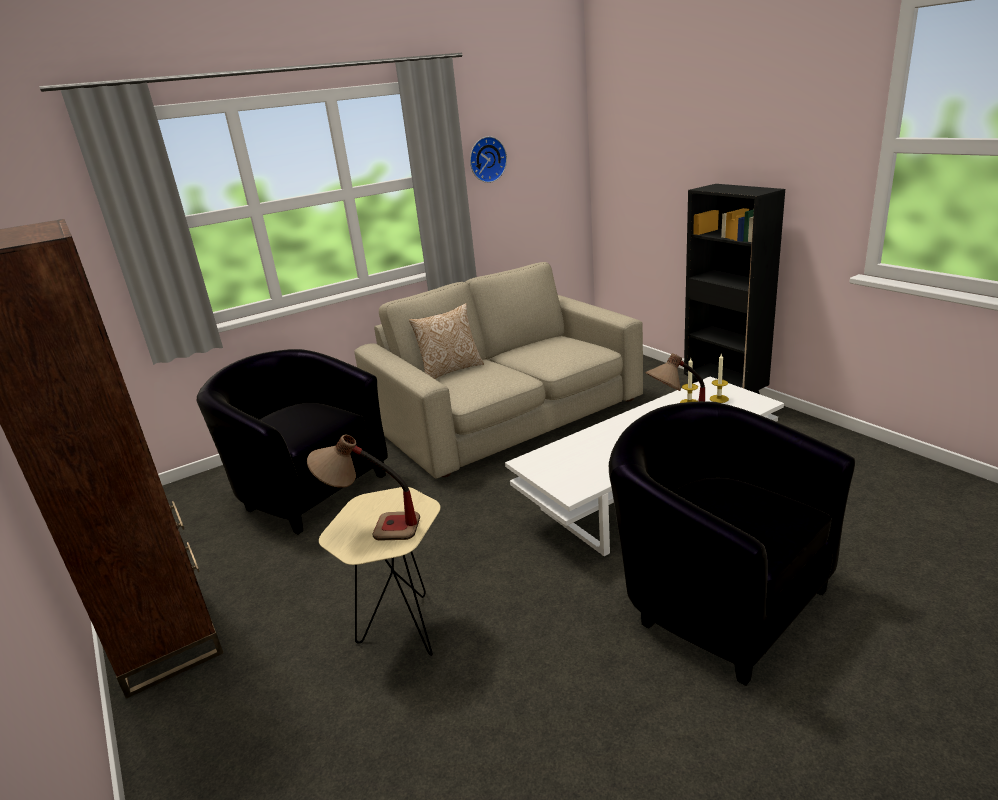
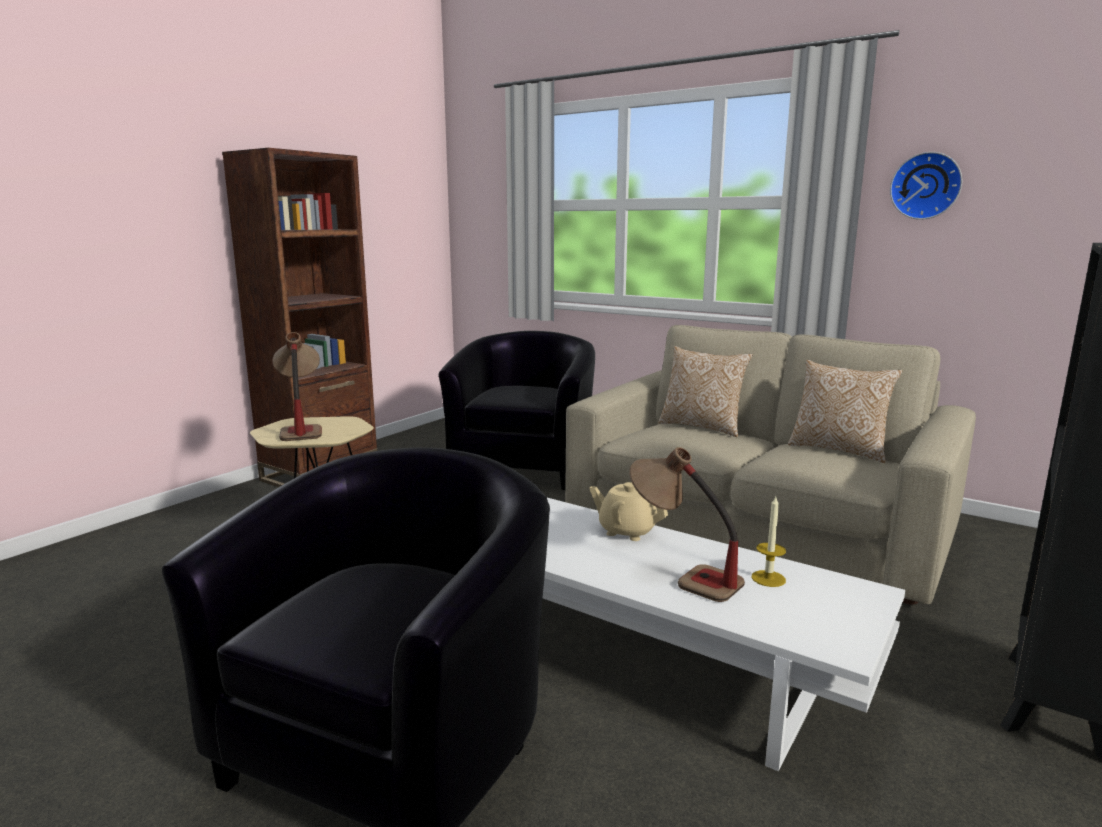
camera: 65 degrees right, 10 degrees down
candle [710,354,729,403] -> none
none -> beige teapot [589,482,668,541]
none -> pillow [788,360,902,463]

